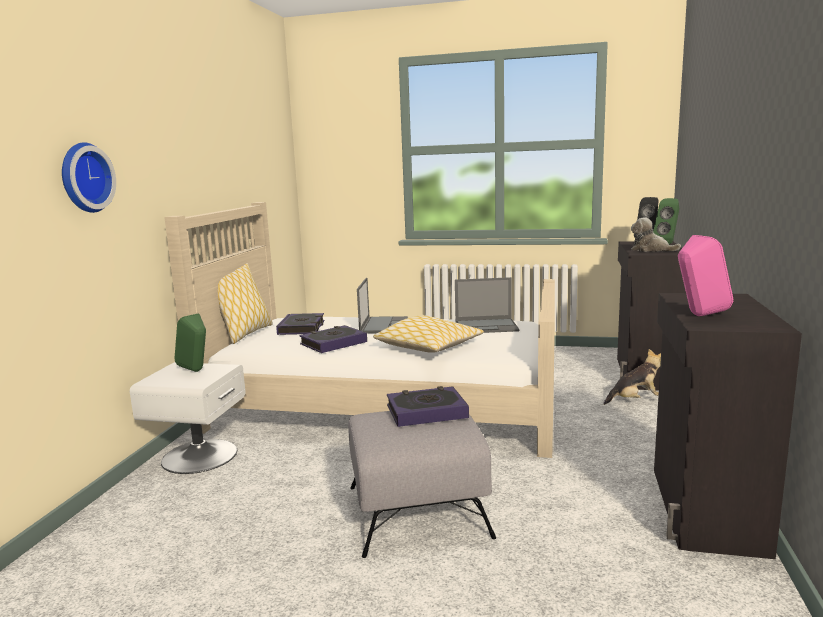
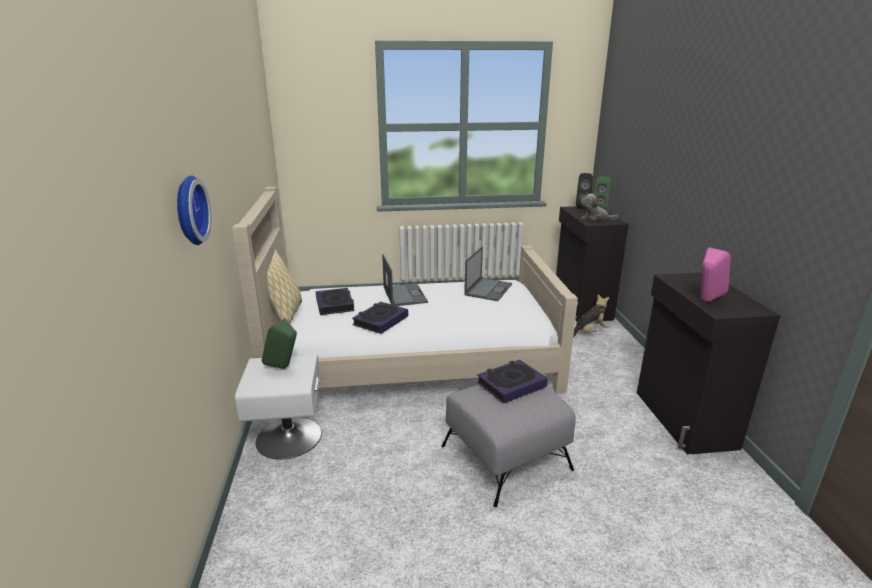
camera: 20 degrees left, 10 degrees up
pillow [373,315,484,353] -> none
laptop [455,277,519,333] -> laptop turned 45 degrees counterclockwise [464,247,512,301]

